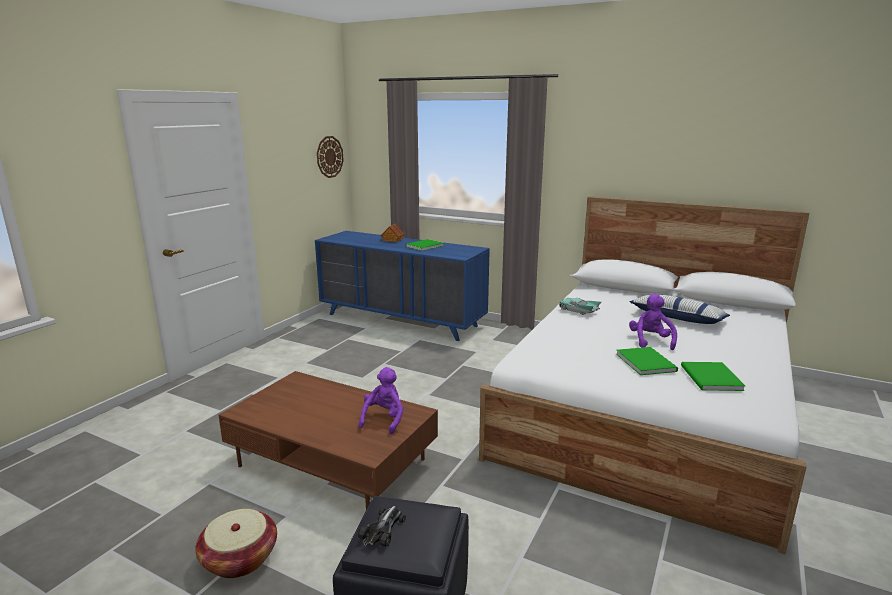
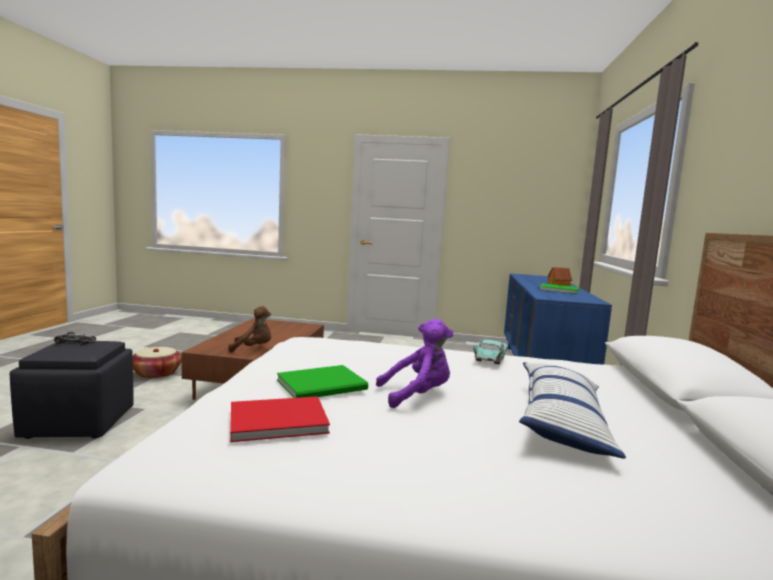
camera: 70 degrees right, 10 degrees down
wall clock [317,136,344,178] -> none
purple plush toy [359,367,403,434] -> brown plush toy [228,306,271,352]
green book [681,362,745,391] -> red book [230,396,330,442]

